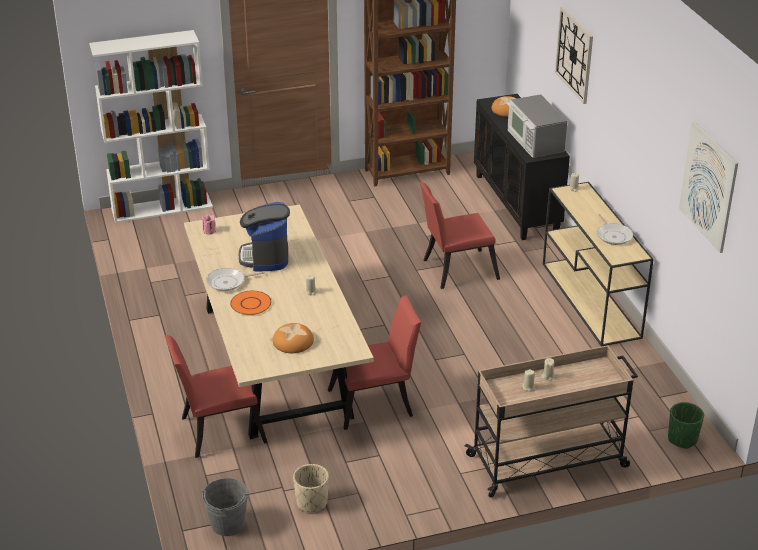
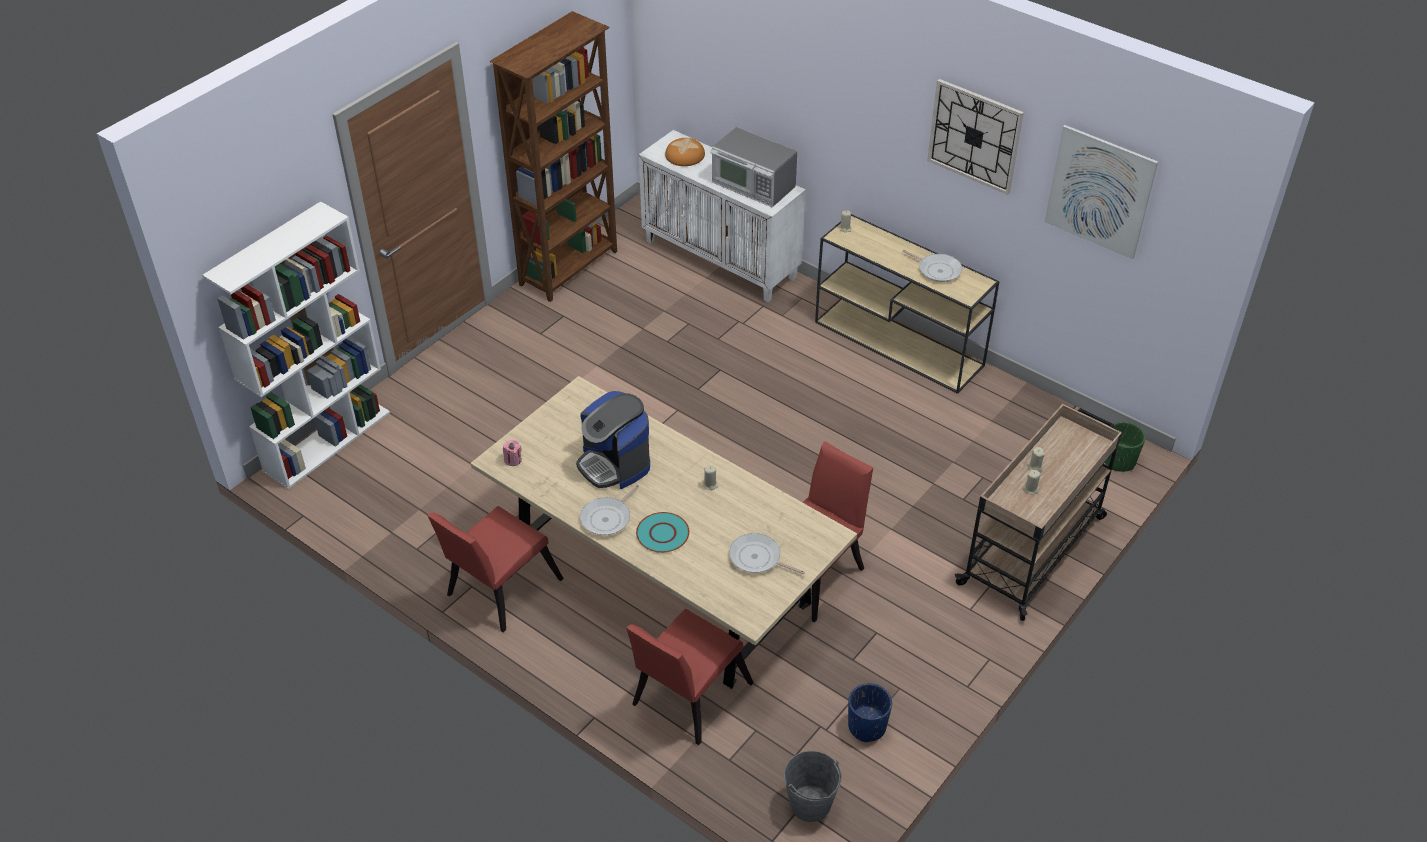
camera: 35 degrees left, 10 degrees up
orange plate [230,291,271,315] -> turquoise plate [636,512,690,553]
bread [273,323,314,353] -> frying pan [729,533,805,574]
beige planter [293,464,329,512] -> blue planter [848,683,892,743]
red chair [420,182,500,289] -> red chair moved to [427,506,564,633]
black cabinet [474,94,570,240] -> white cabinet [639,130,806,302]
wall clock [555,7,593,104] -> wall clock moved to [927,79,1024,195]

